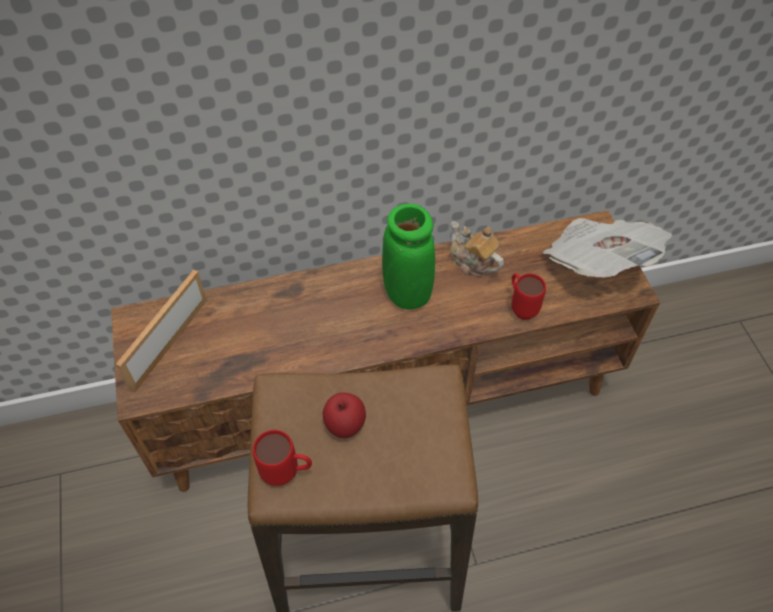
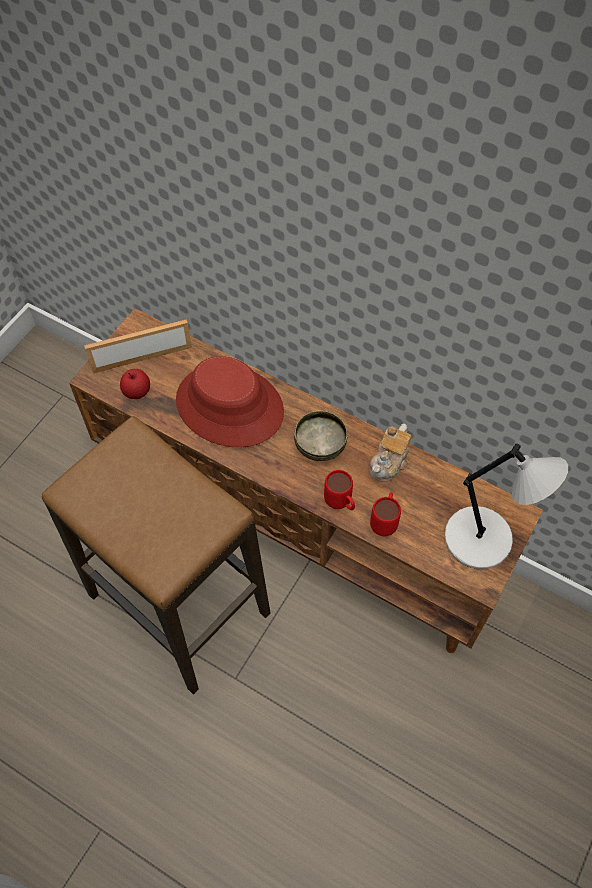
camera: 45 degrees right, 5 degrees up
red mug [253,430,312,486] -> red mug moved to [324,470,355,510]
apple [323,393,366,438] -> apple moved to [120,369,150,399]
green vase [382,204,435,310] -> bowl [294,410,348,461]
teapot [450,222,504,276] -> teapot turned 150 degrees counterclockwise [369,424,411,482]
newspaper [543,218,672,277] -> grey table lamp [444,443,568,569]
none -> red hat [176,356,284,447]

